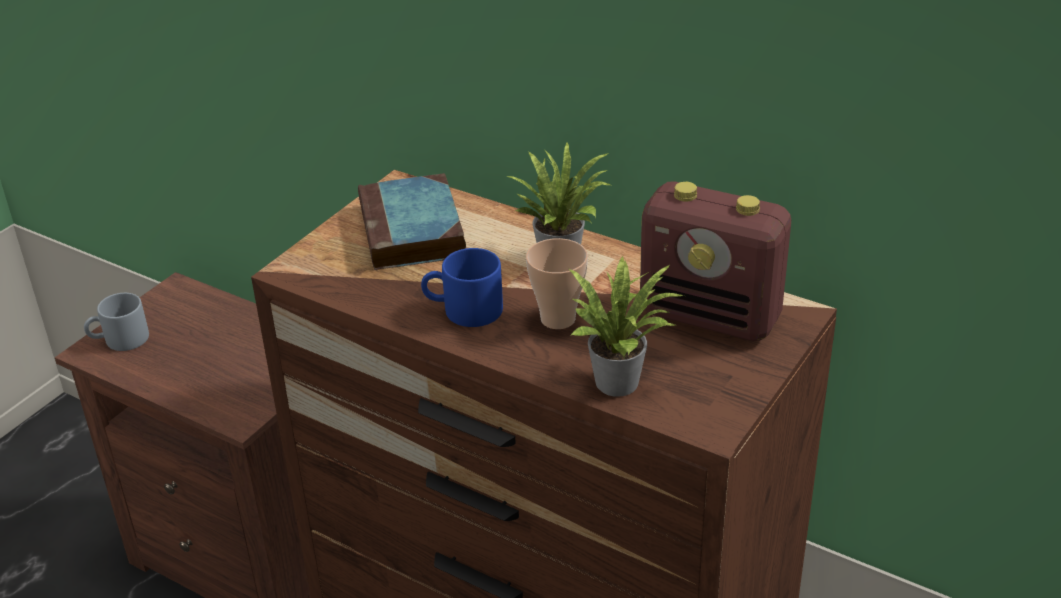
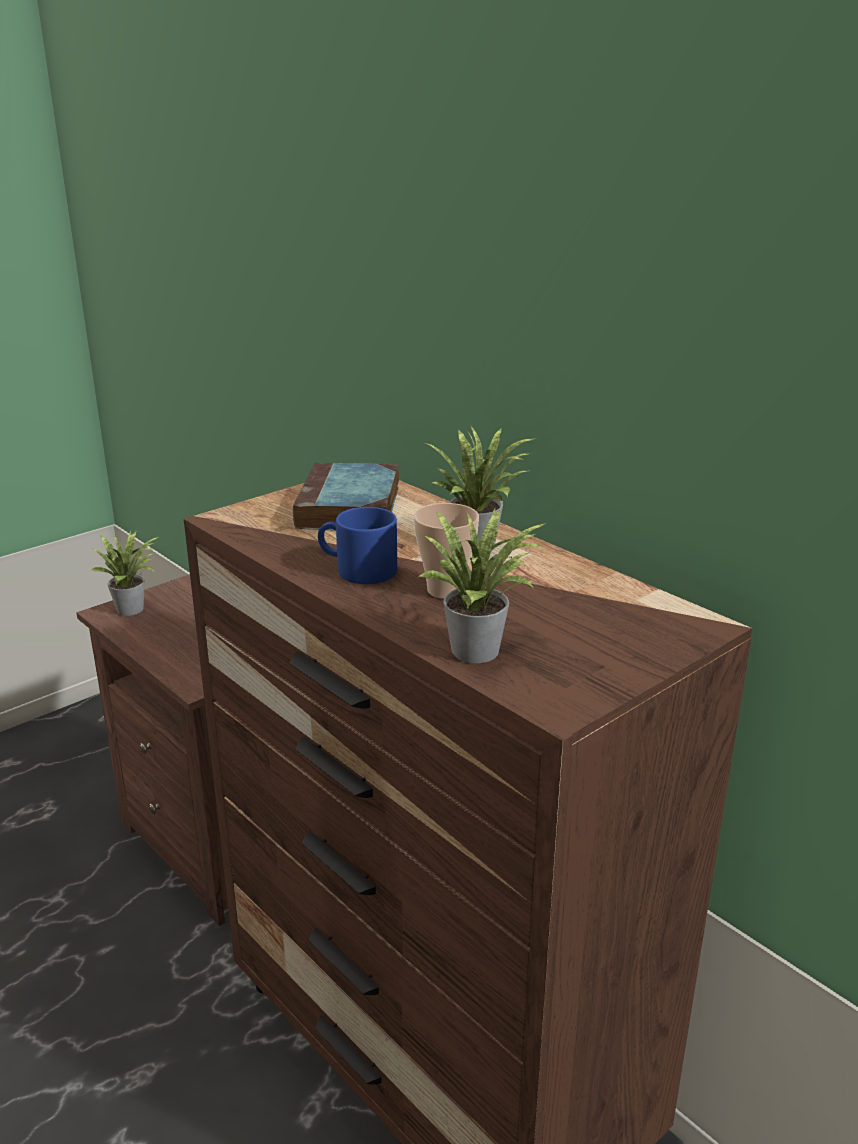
camera: 15 degrees right, 10 degrees down
grey mug [84,293,149,351] -> potted plant [90,531,158,616]
radio [640,182,791,341] -> none

